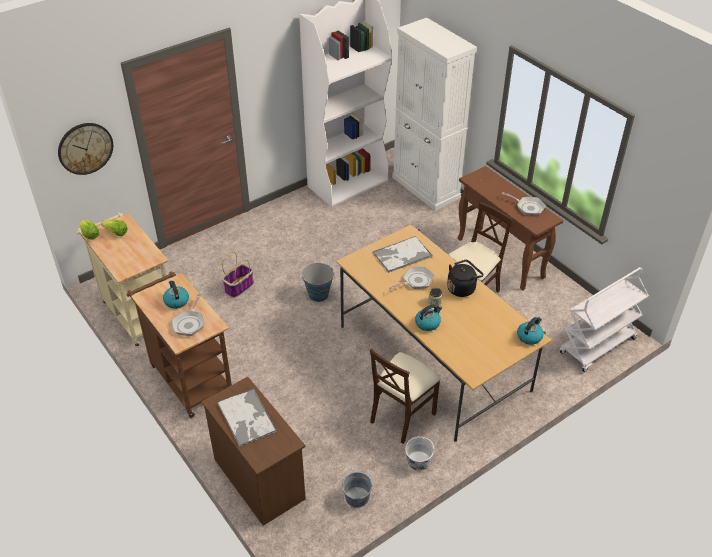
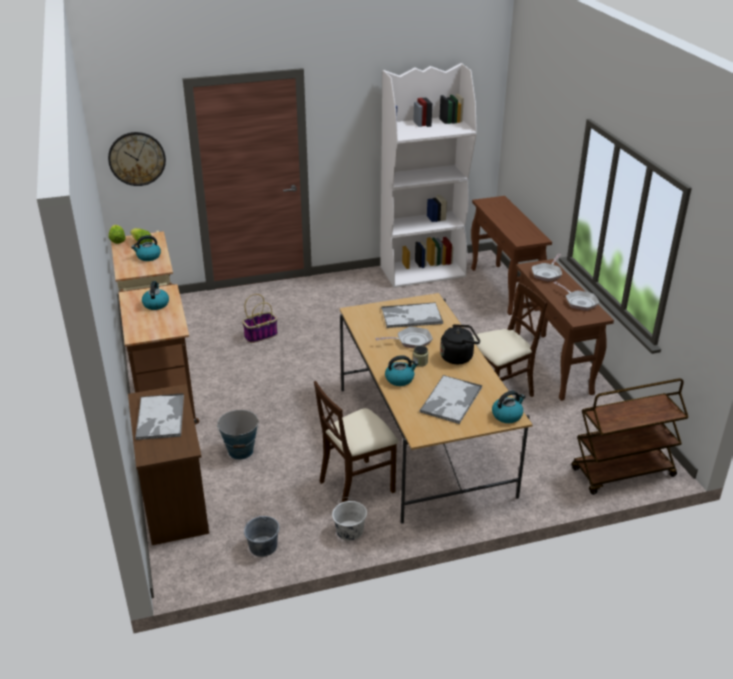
camera: 20 degrees right, 10 degrees down
frying pan [171,294,204,336] -> frying pan moved to [532,254,562,282]
bucket [302,263,335,302] -> bucket moved to [217,410,259,460]
white cabinet [392,17,477,211] -> brown console table [471,196,552,315]
white cart [559,267,649,372] -> brown cart [571,378,688,495]
none -> kettle [131,235,161,261]
none -> tray [419,375,482,424]

